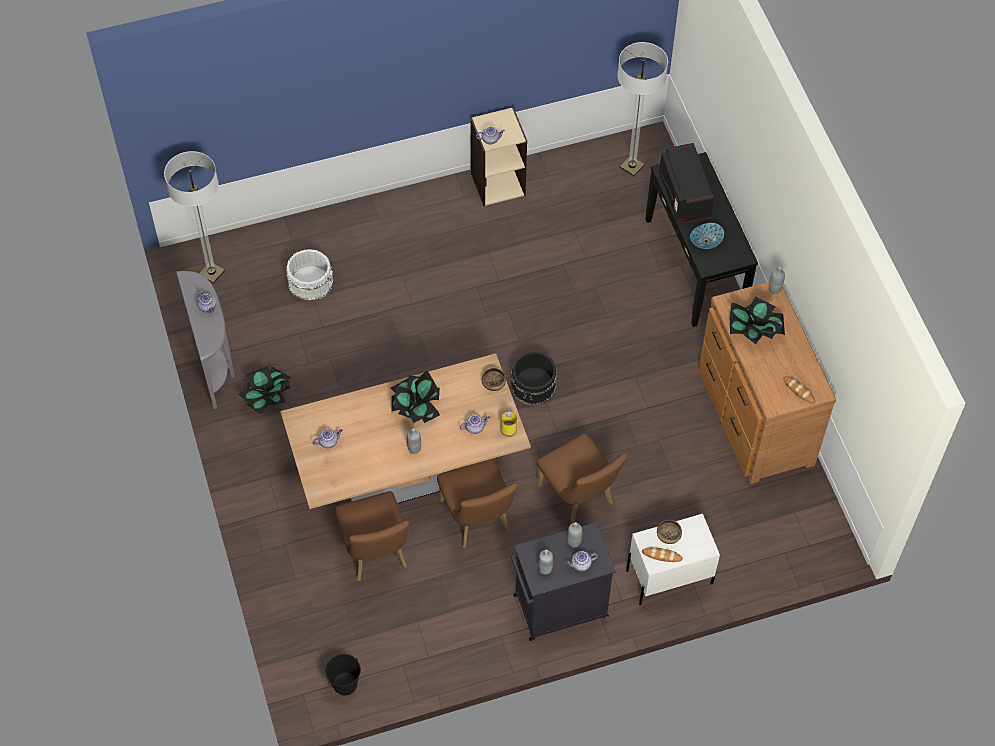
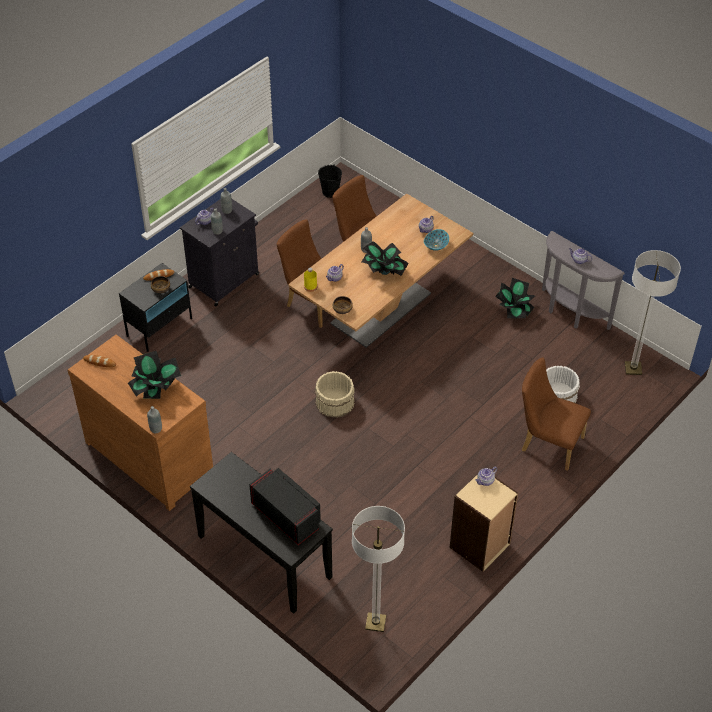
camera: 150 degrees right, 10 degrees down
black bucket [511,351,557,406] -> beige bucket [315,371,355,418]
brown chair [537,433,627,524] -> brown chair moved to [522,357,591,471]
white nightstand [626,514,720,605] -> black nightstand [119,263,192,352]
bowl [690,223,724,249] -> bowl moved to [424,229,449,251]

